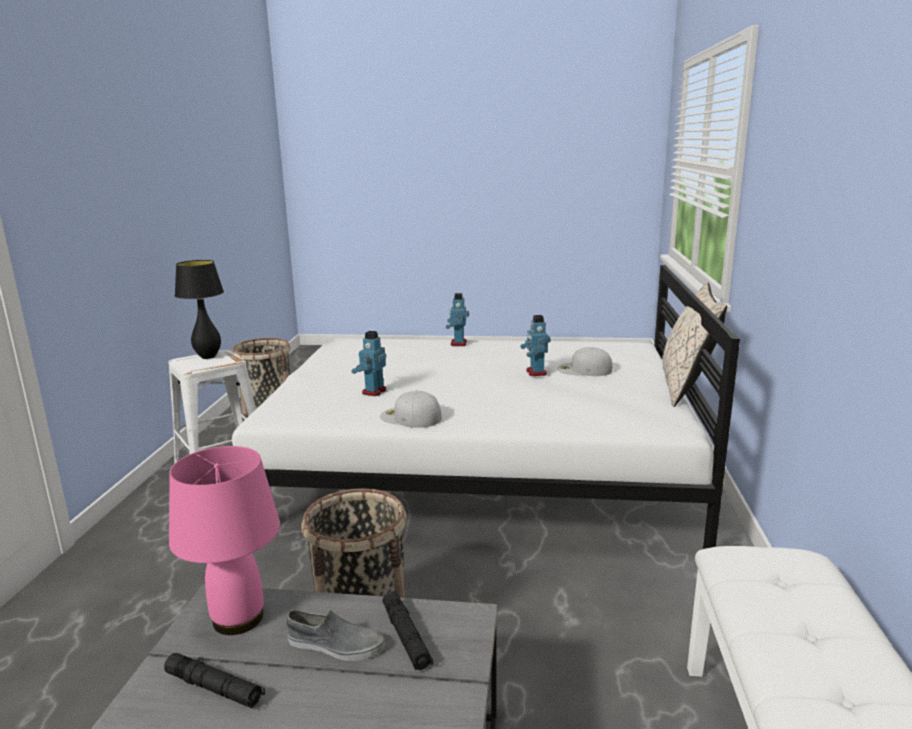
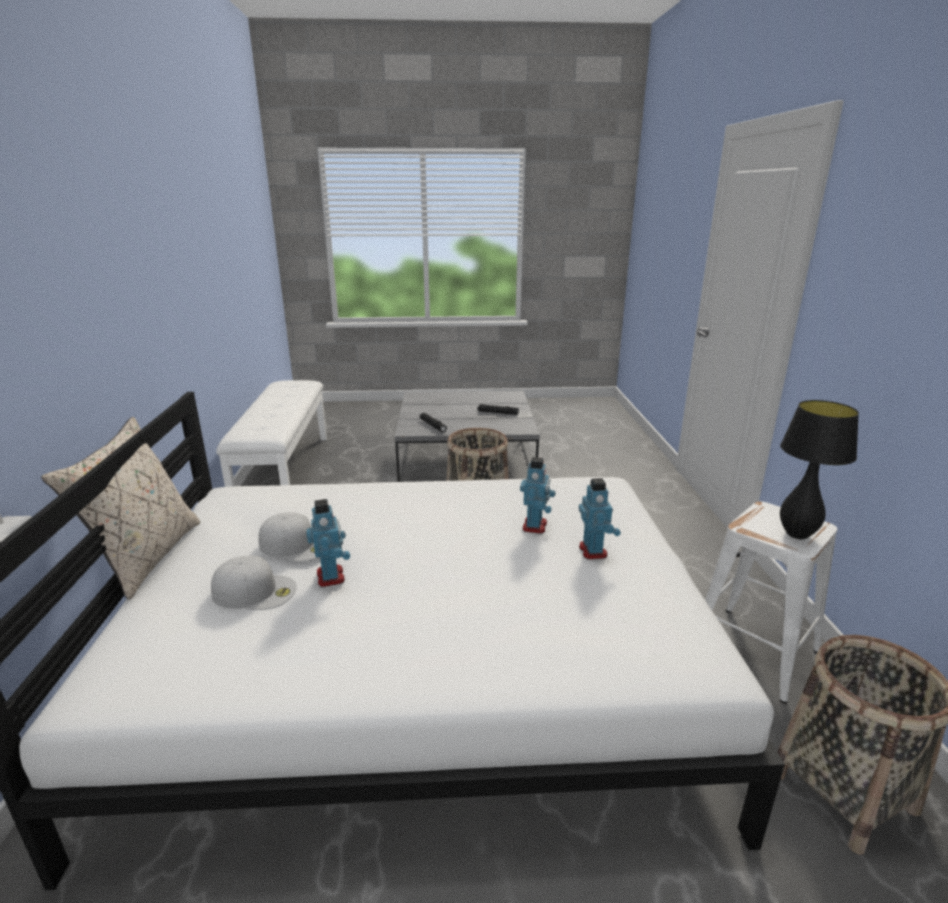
camera: 170 degrees right, 5 degrees up
pink table lamp [169,446,280,635] -> none
grey shoe [286,610,385,661] -> none
white cap [380,391,442,428] -> white cap moved to [258,512,316,562]
toy robot [446,293,469,346] -> toy robot moved to [579,478,621,559]

